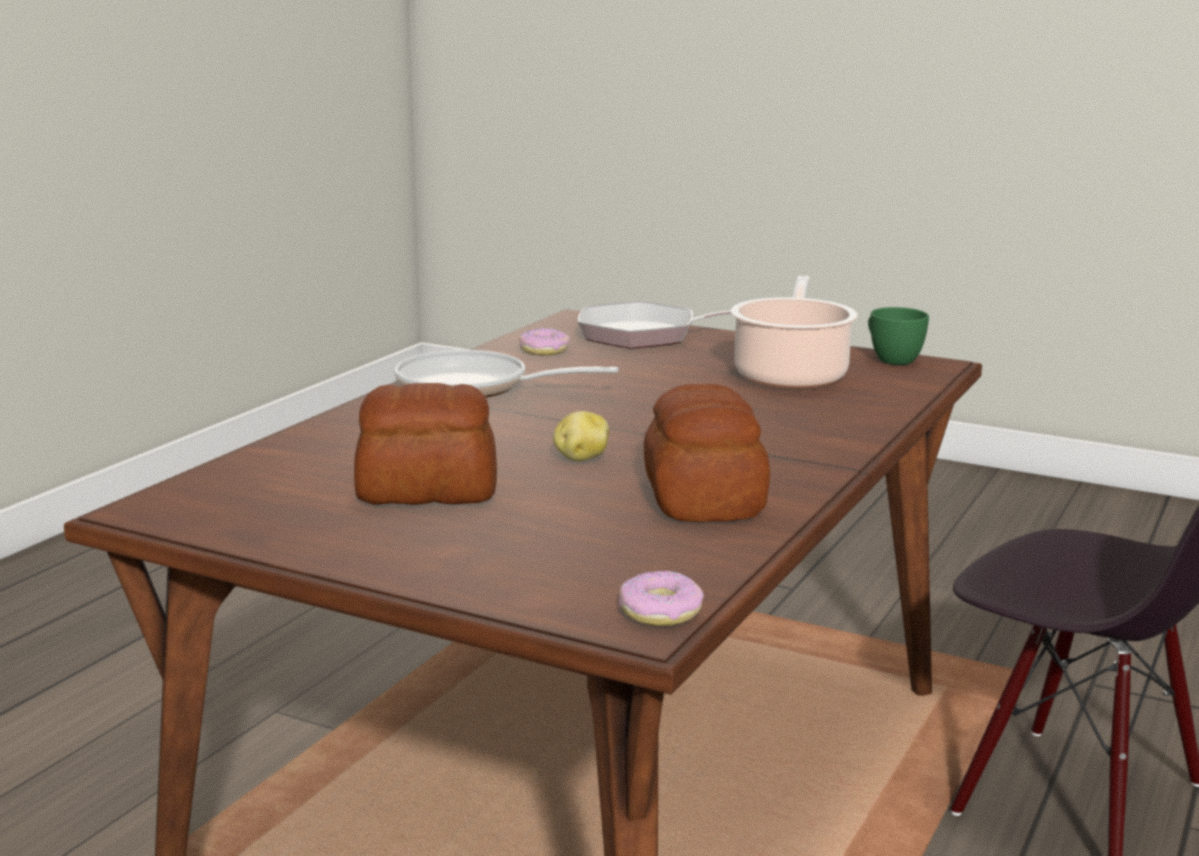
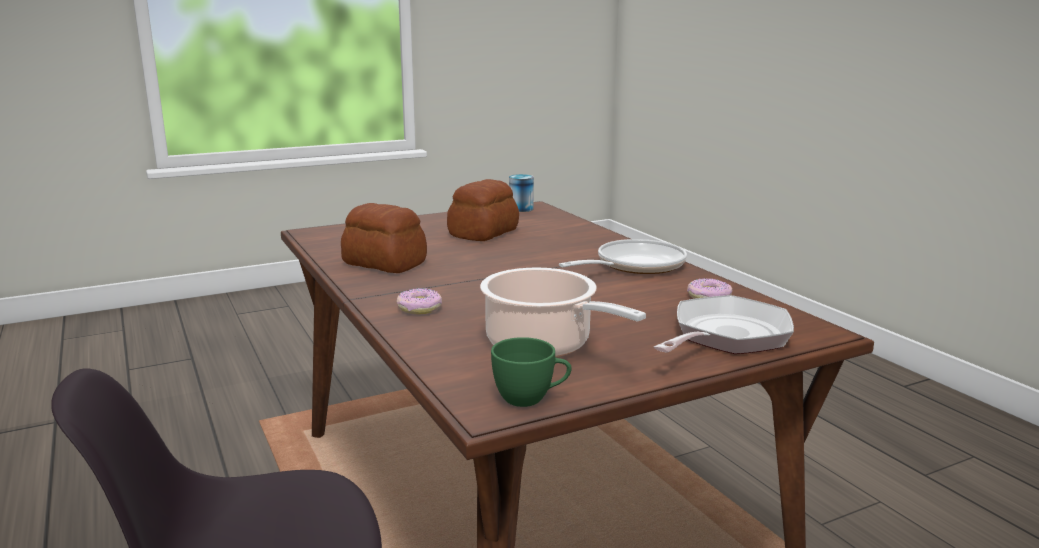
camera: 125 degrees right, 0 degrees up
potato [553,411,609,461] -> none
donut [619,571,704,626] -> donut moved to [397,288,442,314]
none -> can [509,174,534,212]

